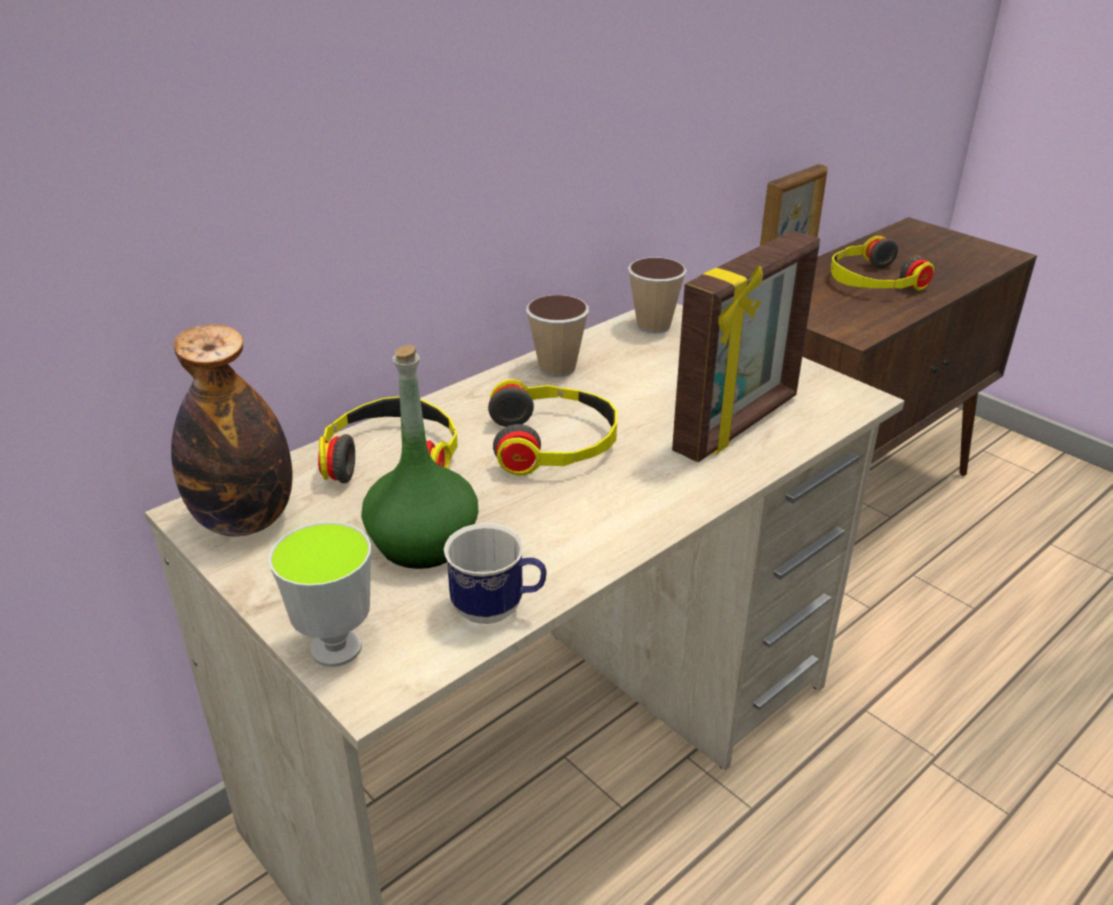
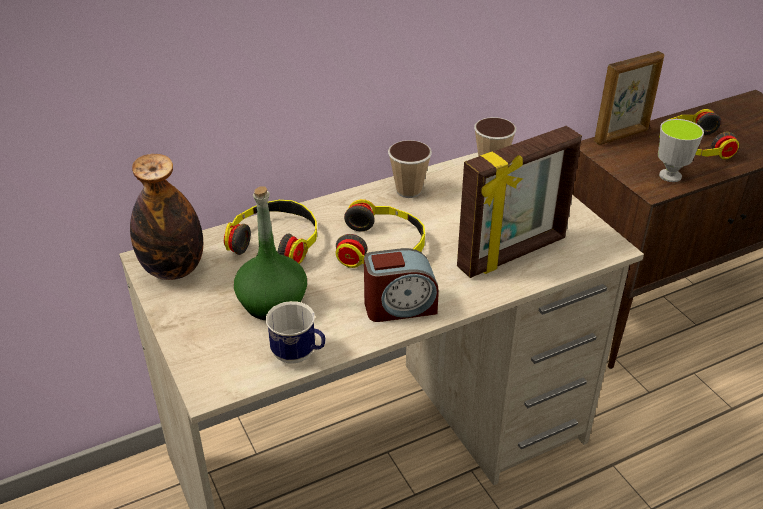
camera: 15 degrees right, 5 degrees up
cup [269,521,371,667] -> cup moved to [658,119,704,182]
none -> alarm clock [364,248,439,322]

